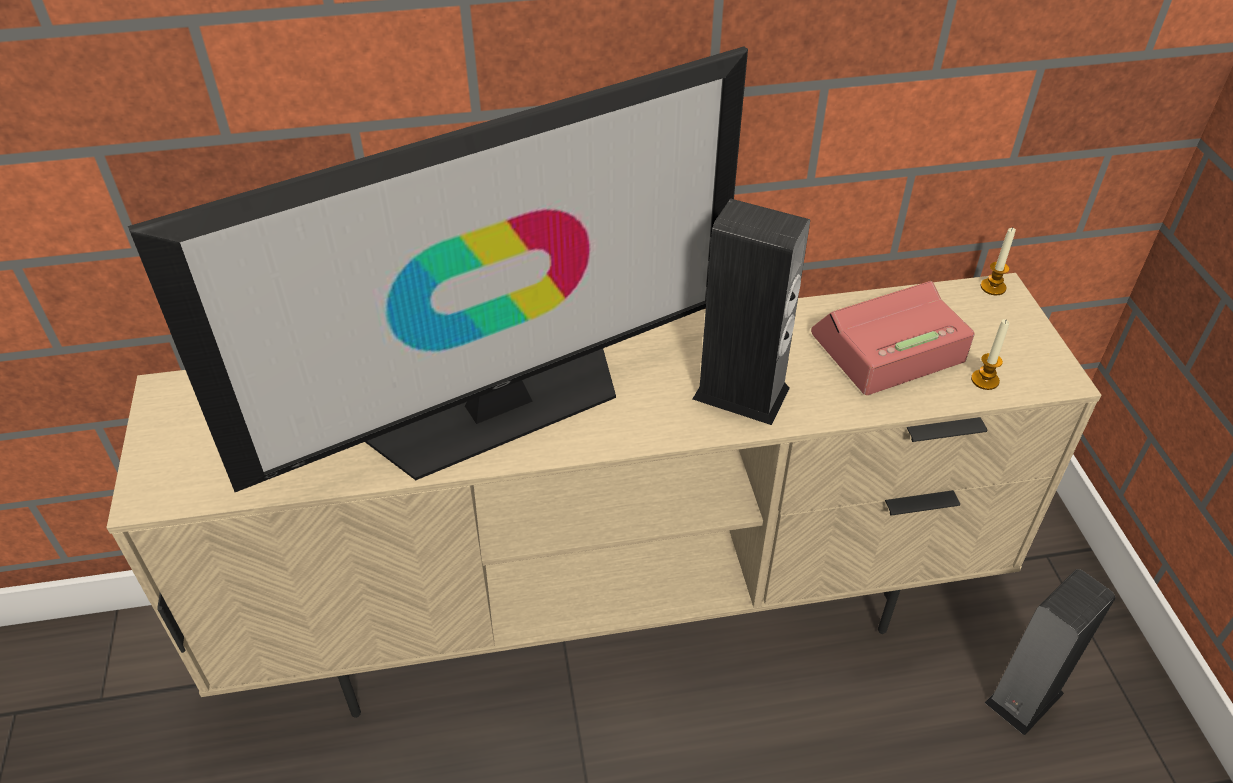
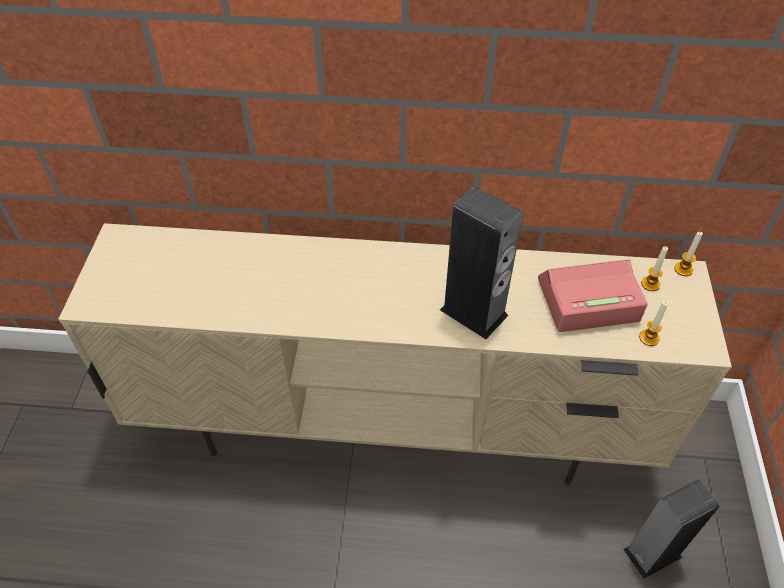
camera: 15 degrees right, 5 degrees up
television [128,46,748,492] -> none
none -> candle [641,246,668,291]

